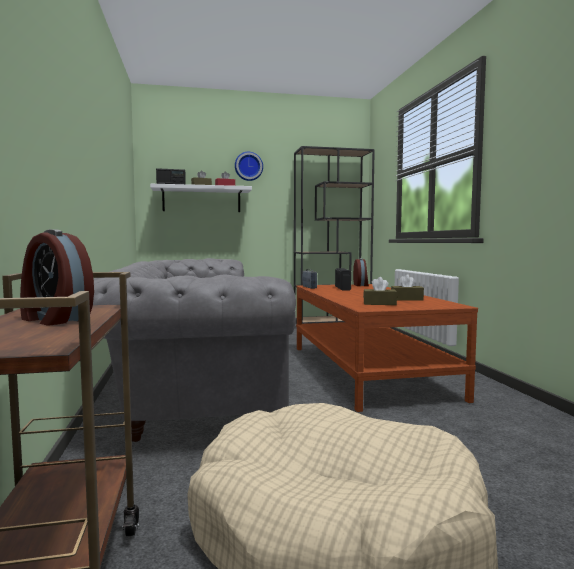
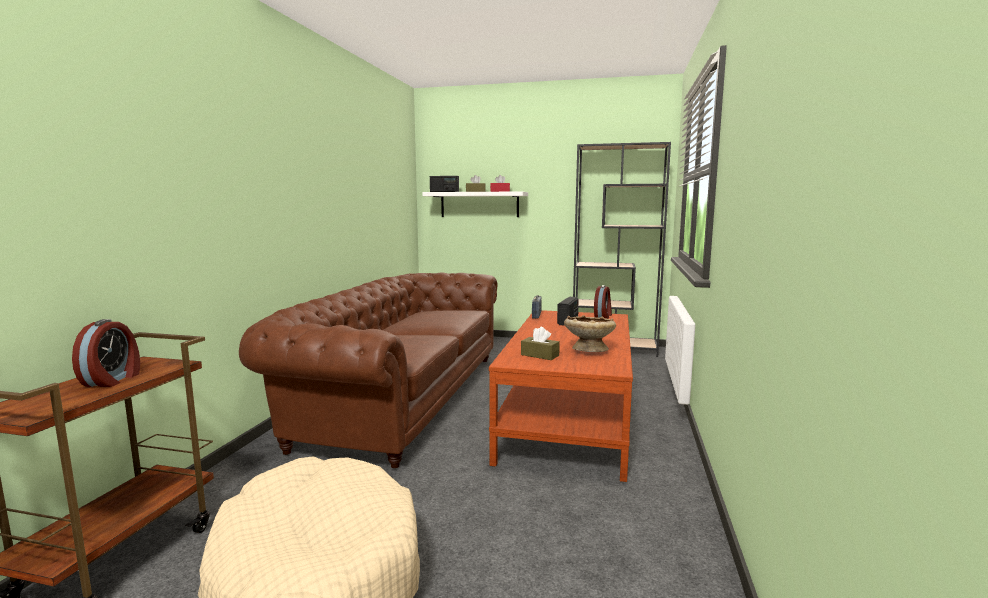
camera: 25 degrees right, 5 degrees up
alarm clock [20,229,94,325] -> alarm clock turned 150 degrees counterclockwise [72,319,140,387]
grey sofa [93,258,296,442] -> brown sofa [239,273,498,468]
wall clock [235,152,263,181] -> none
brown tissue box [391,274,424,301] -> beige bowl [564,315,616,352]

